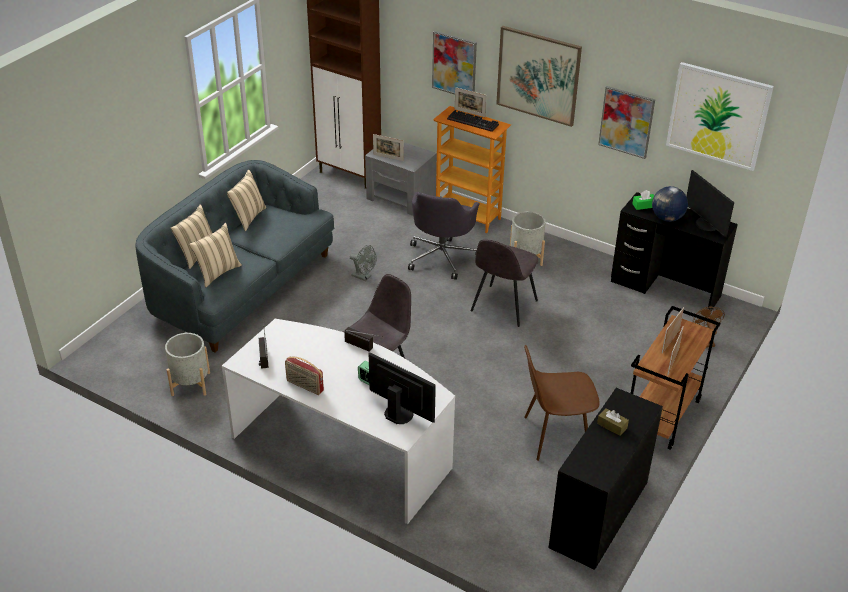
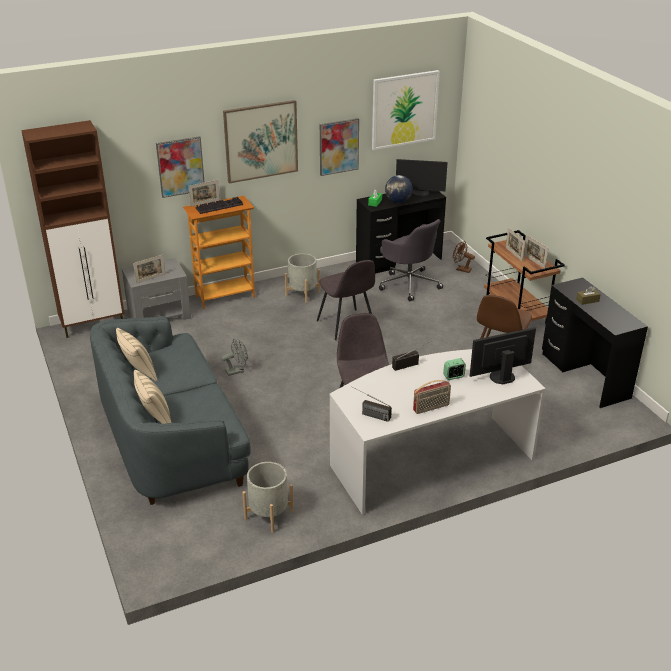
camera: 55 degrees left, 5 degrees down
beige pillow [189,223,242,287] -> none
grey office chair [408,192,480,280] -> grey office chair moved to [379,219,443,301]

